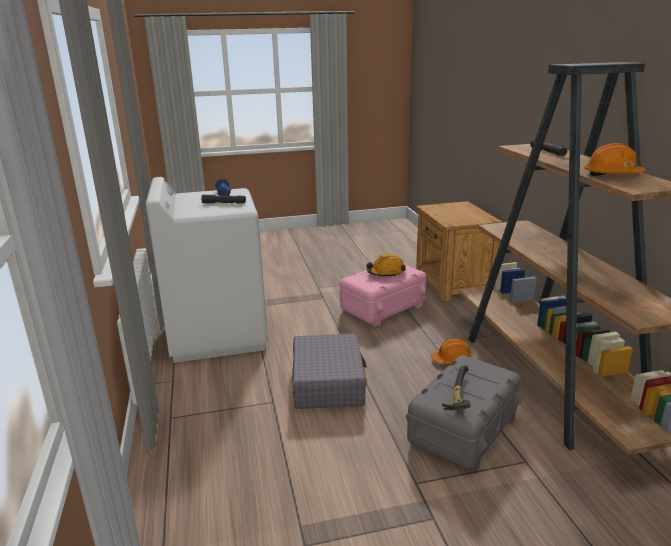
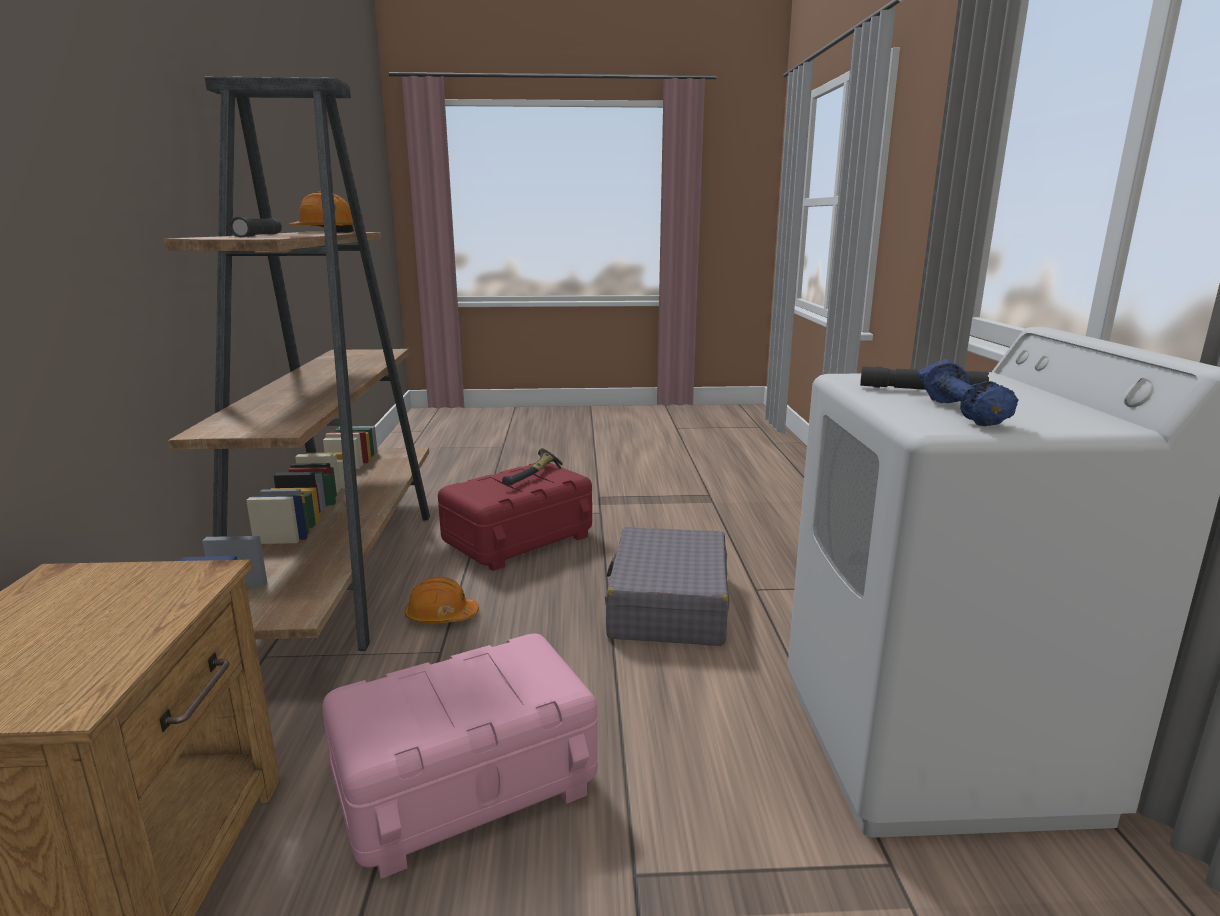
camera: 170 degrees left, 5 degrees down
orange hard hat [366,254,406,277] -> none
grey storage box [405,355,522,472] -> red storage box [438,463,592,571]

